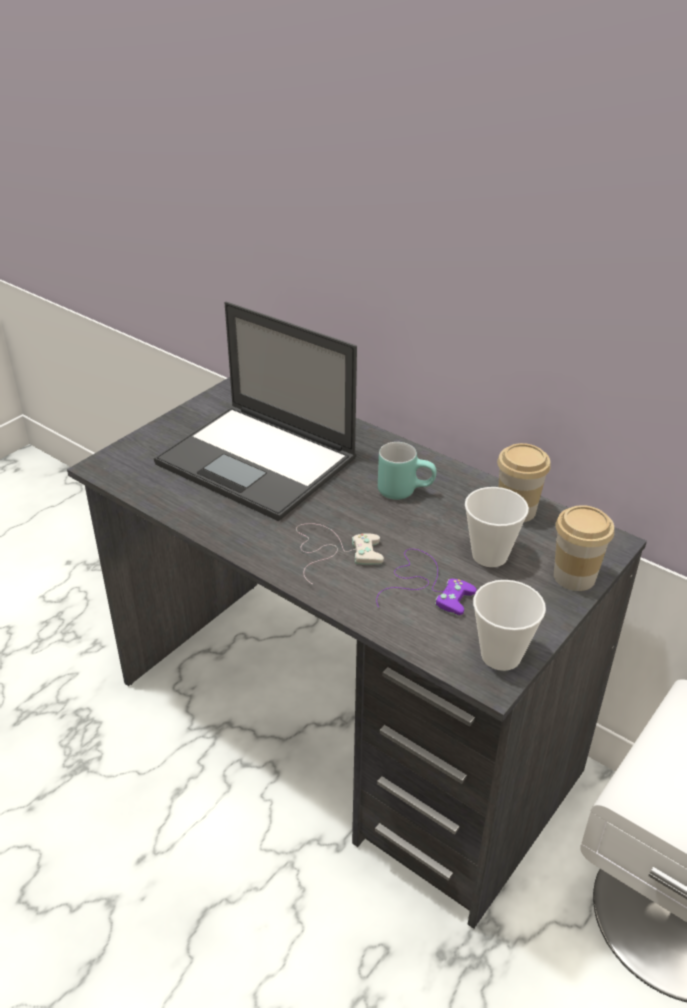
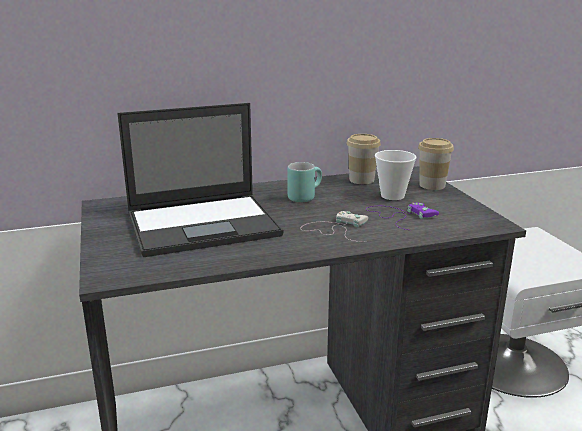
camera: 55 degrees left, 15 degrees down
cup [473,580,546,671] -> none

